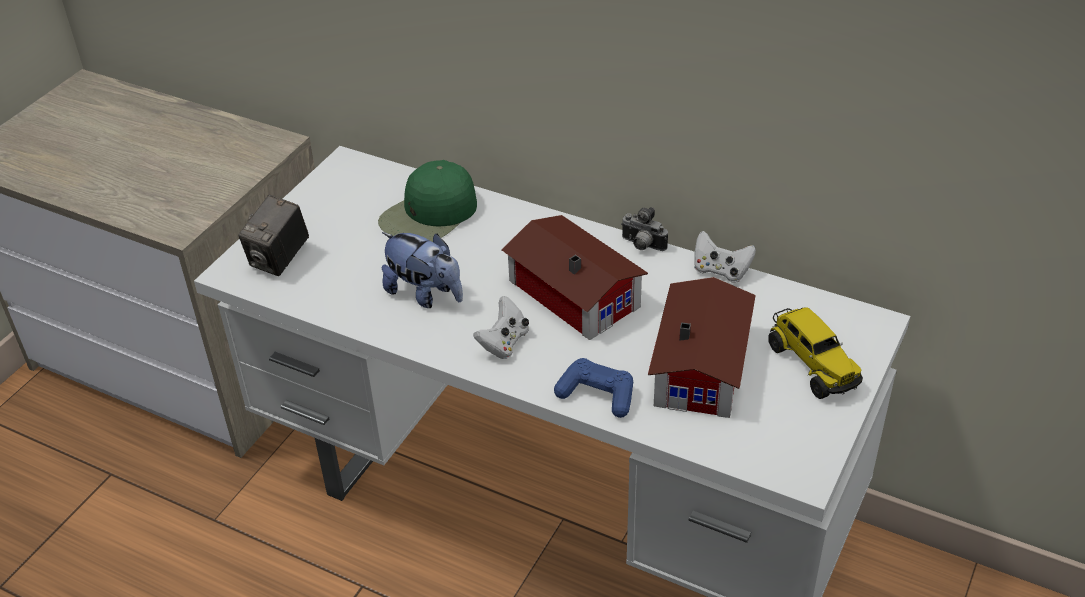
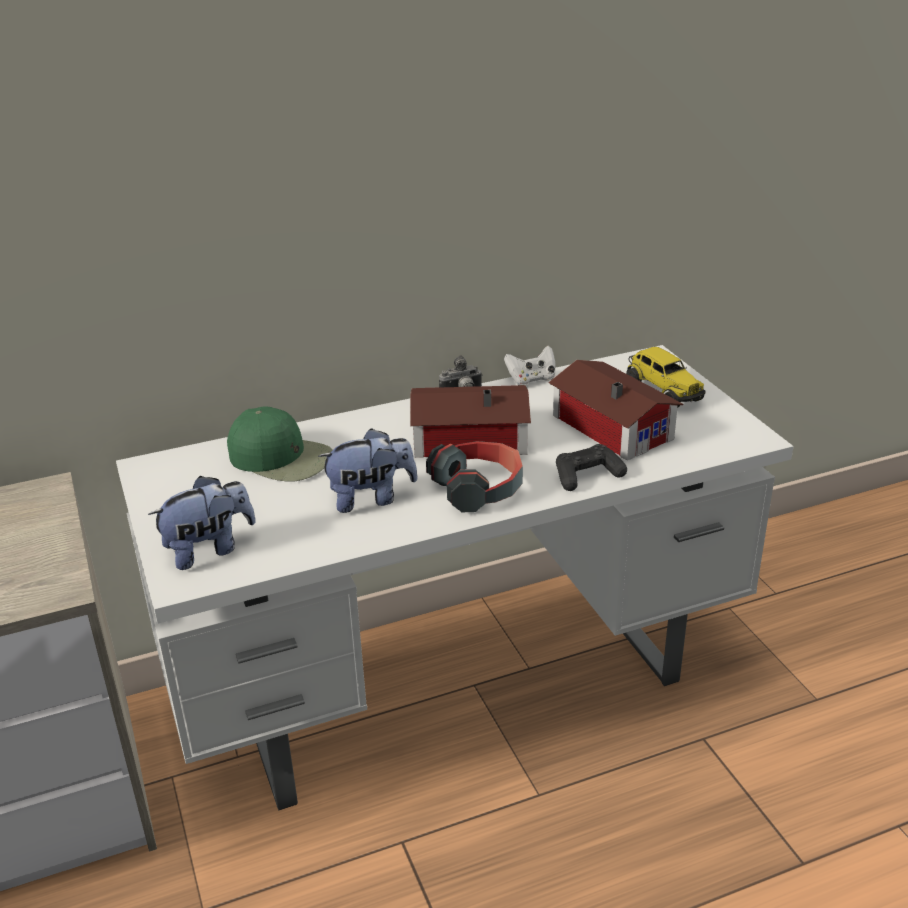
camera: 50 degrees left, 10 degrees down
camera [238,195,309,276] -> plush toy [148,476,256,570]
green cap [378,160,477,242] -> green cap turned 60 degrees counterclockwise [227,406,332,482]
white game controller [474,296,529,359] -> headphones [426,441,523,512]
blue game controller [554,358,633,418] -> black game controller [556,444,627,491]
toy truck [768,307,863,399] -> toy truck turned 45 degrees clockwise [626,347,705,408]

